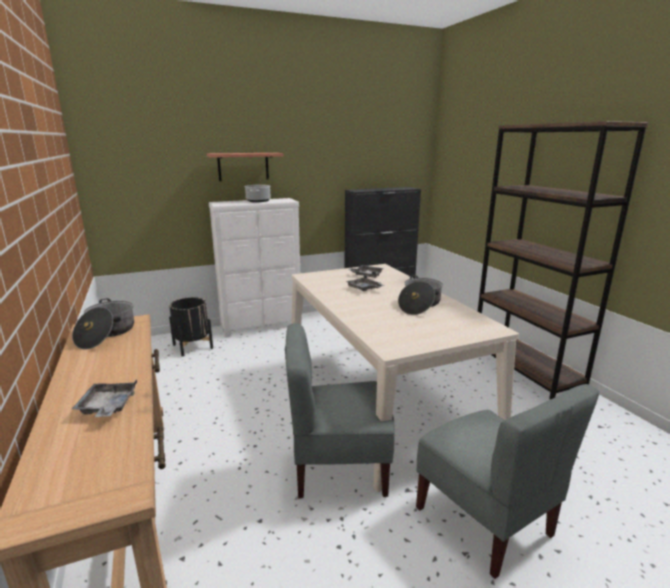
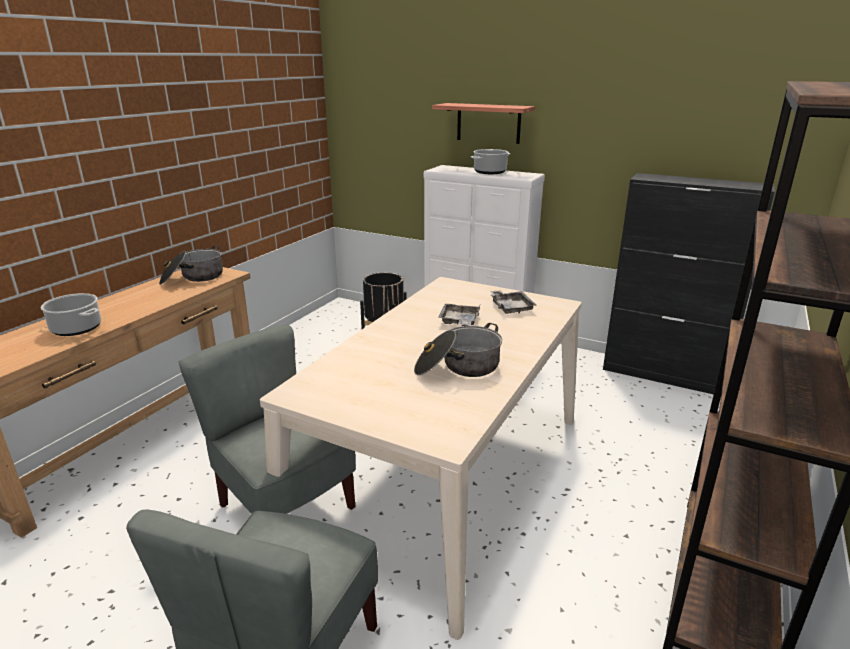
camera: 50 degrees right, 5 degrees up
grey tray [72,380,137,417] -> cooking pot [41,293,101,336]

